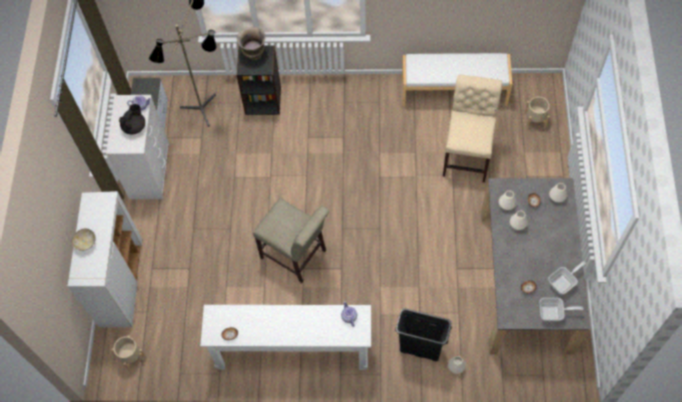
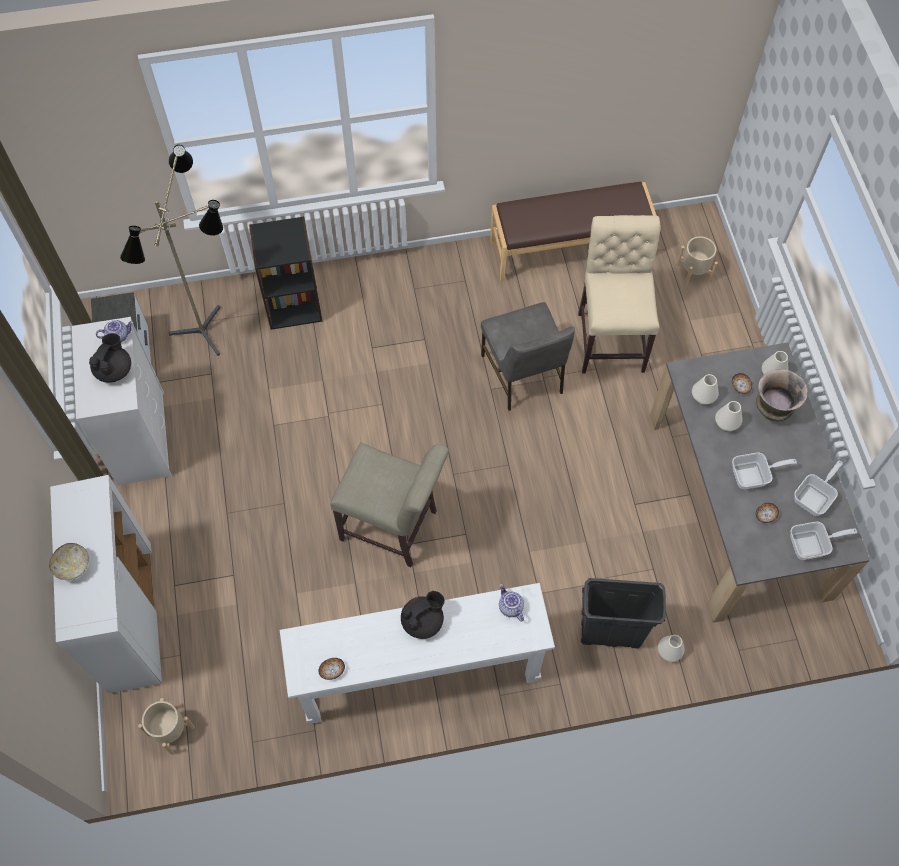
camera: 15 degrees left, 0 degrees up
vase [237,27,266,60] -> vase moved to [756,369,808,421]
white bench [402,53,512,107] -> brown bench [490,182,657,282]
none -> black teapot [401,591,445,639]
none -> grey chair [481,302,575,411]
none -> frying pan [732,453,797,489]

